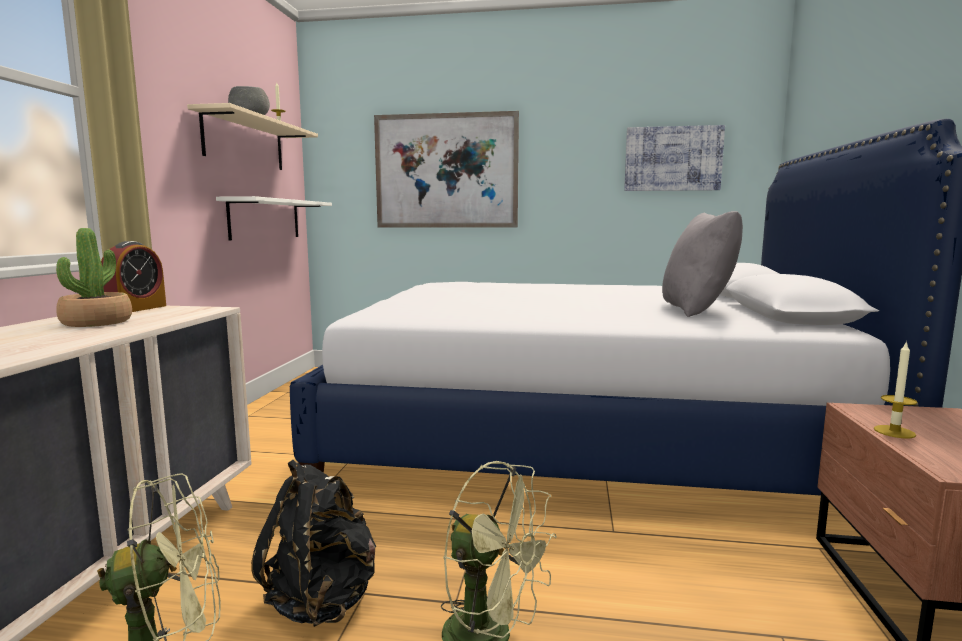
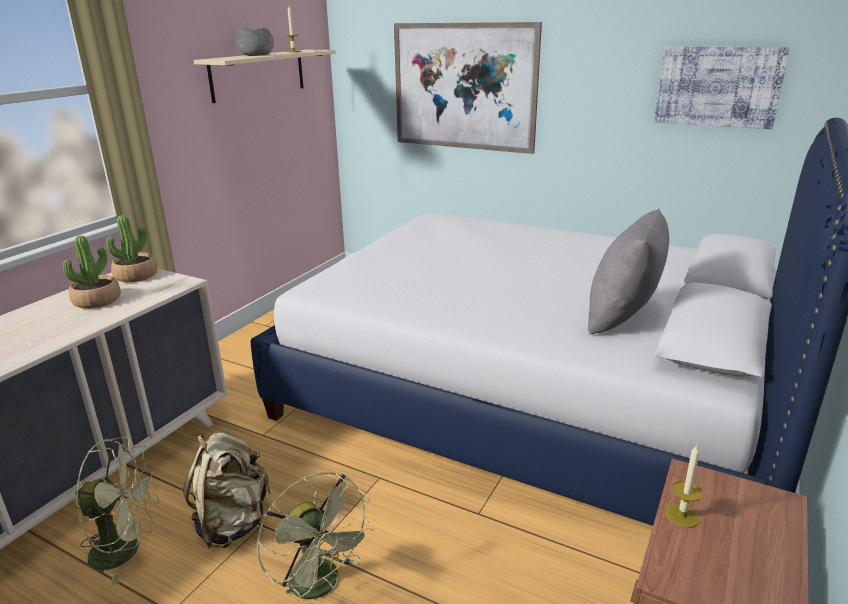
camera: 20 degrees right, 15 degrees up
alarm clock [101,241,166,312] -> potted plant [106,215,157,282]
white shelf [216,196,332,240] -> none
black backpack [251,460,376,627] -> beige backpack [183,432,271,548]

